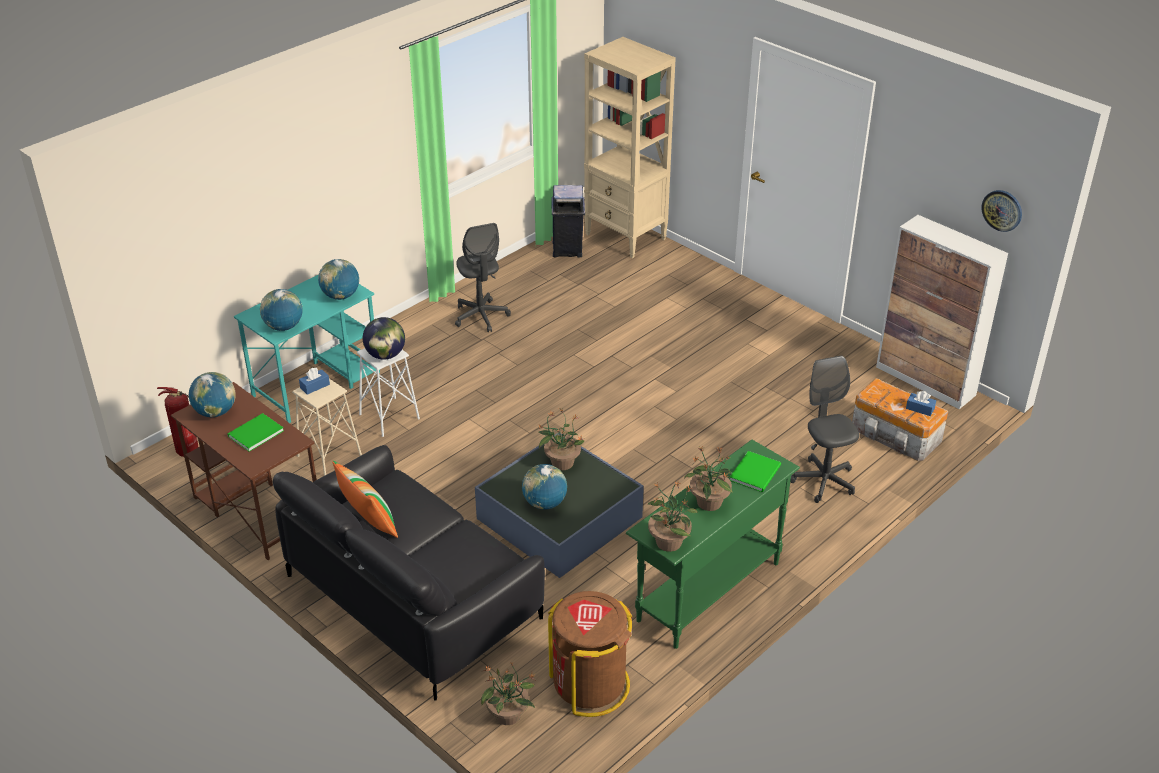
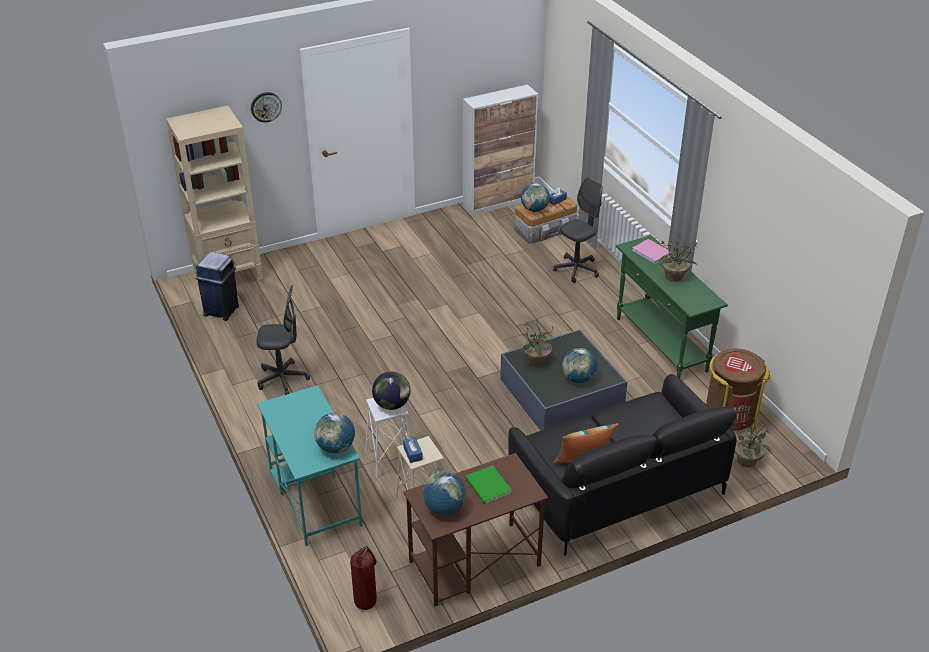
camera: 70 degrees left, 0 degrees up
globe [318,259,359,300] -> globe moved to [521,183,550,212]
potted plant [647,481,697,552] -> none
green book [730,451,781,492] -> pink book [632,239,672,264]
grey office chair [790,356,859,503] -> grey office chair turned 135 degrees clockwise [553,178,603,283]
wall clock [981,190,1022,232] -> wall clock moved to [251,92,282,123]

